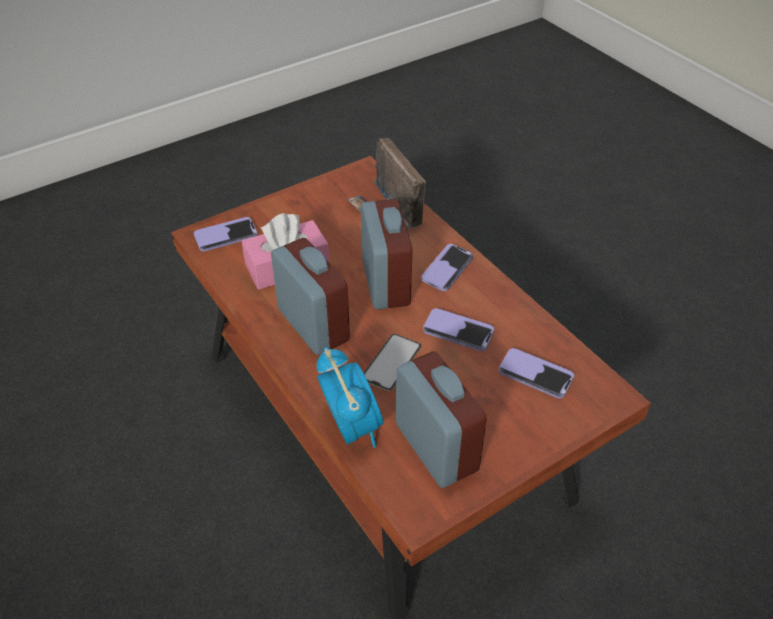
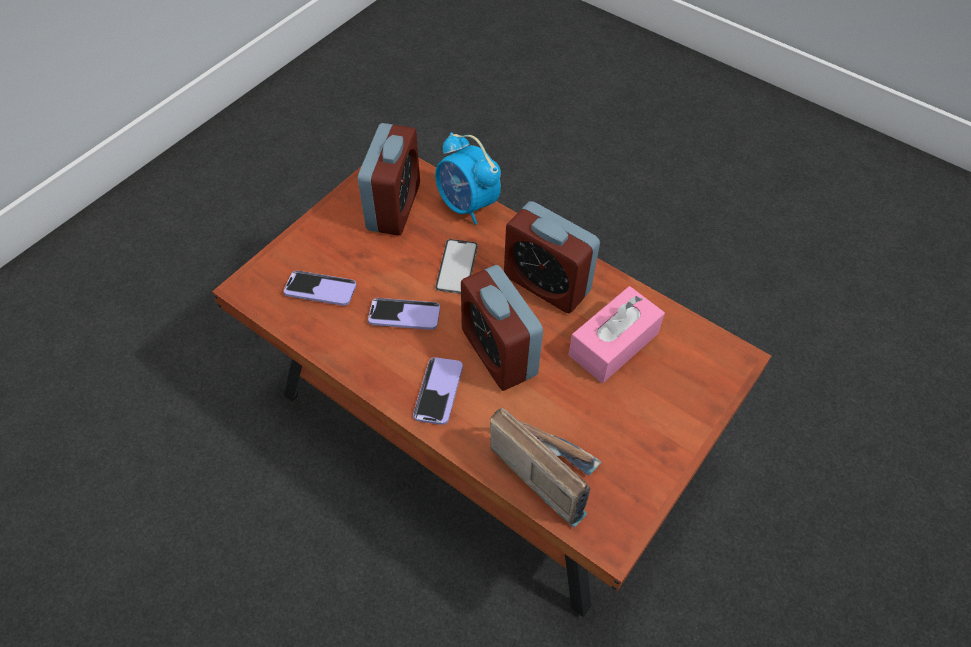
camera: 160 degrees right, 10 degrees up
phone [194,217,258,252] -> none
alarm clock [396,351,487,488] -> alarm clock turned 120 degrees counterclockwise [358,123,420,236]

